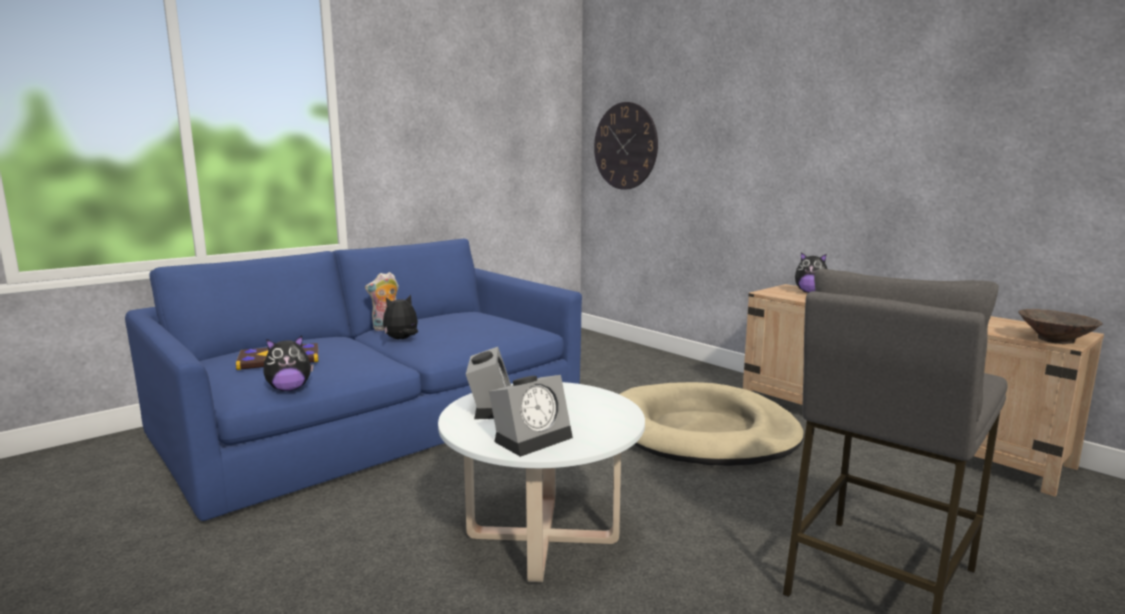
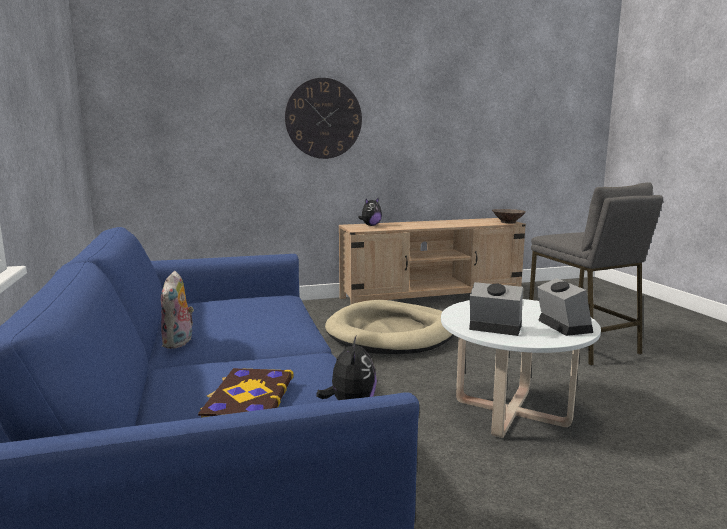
camera: 65 degrees left, 0 degrees up
plush toy [383,295,418,339] -> none
wall clock [594,102,658,190] -> wall clock moved to [285,78,362,159]

